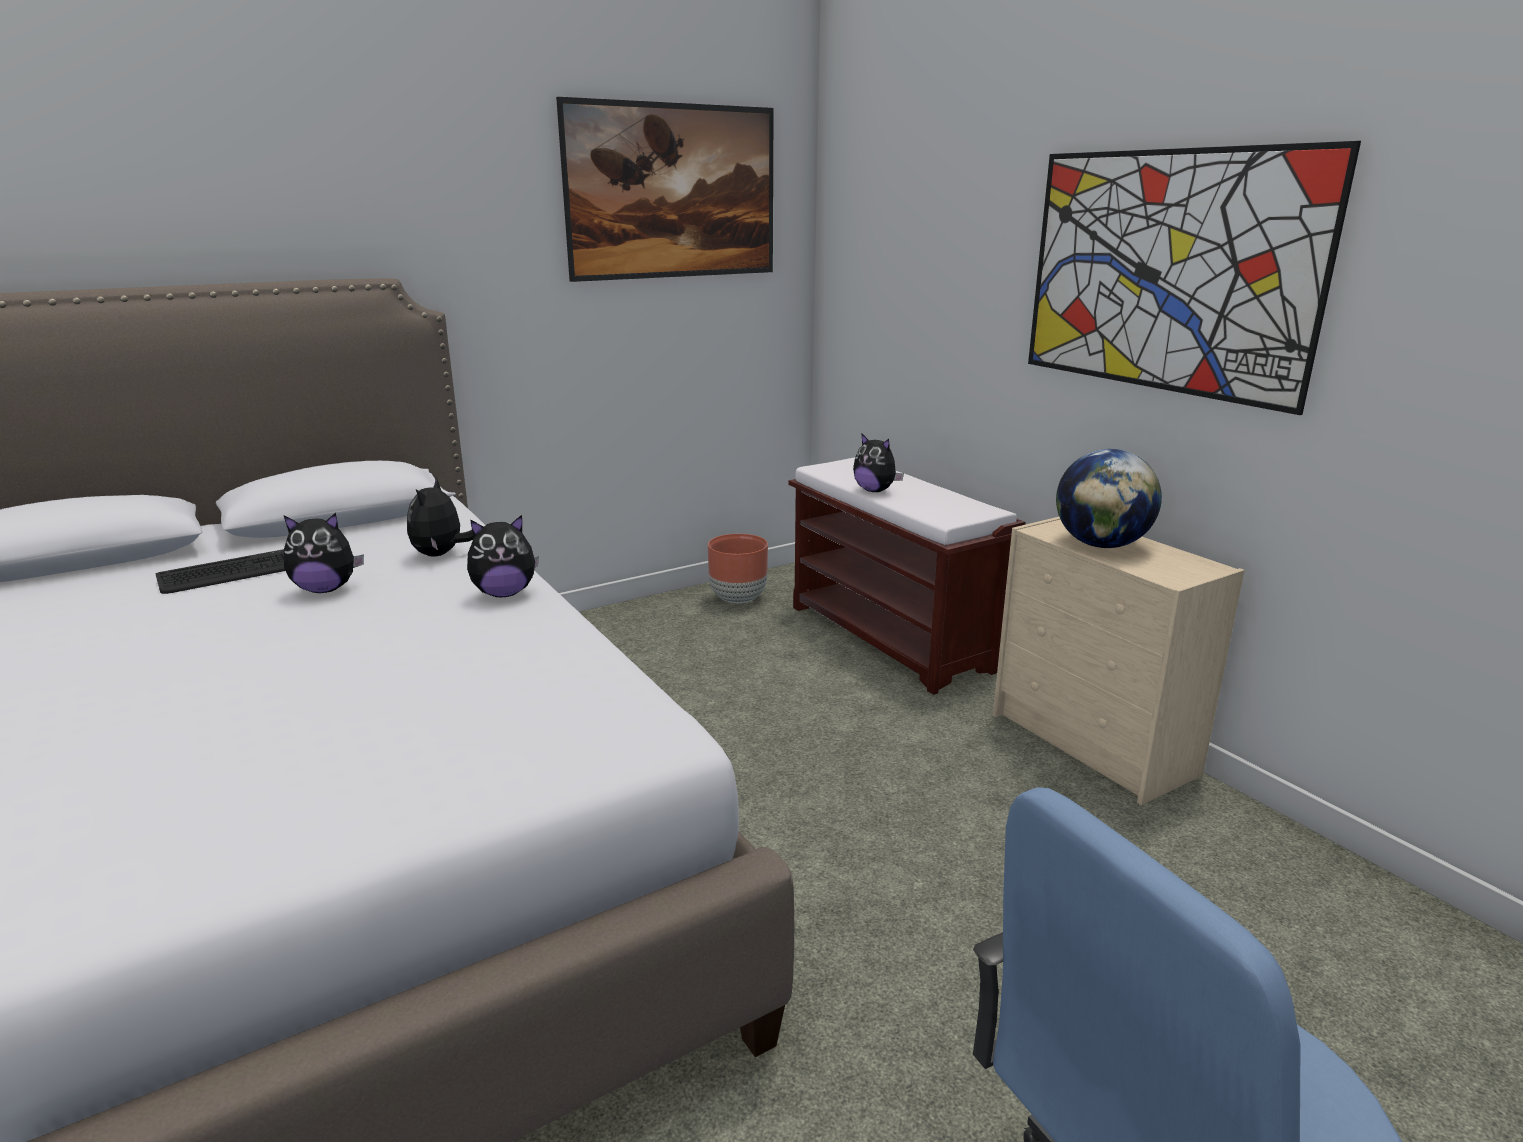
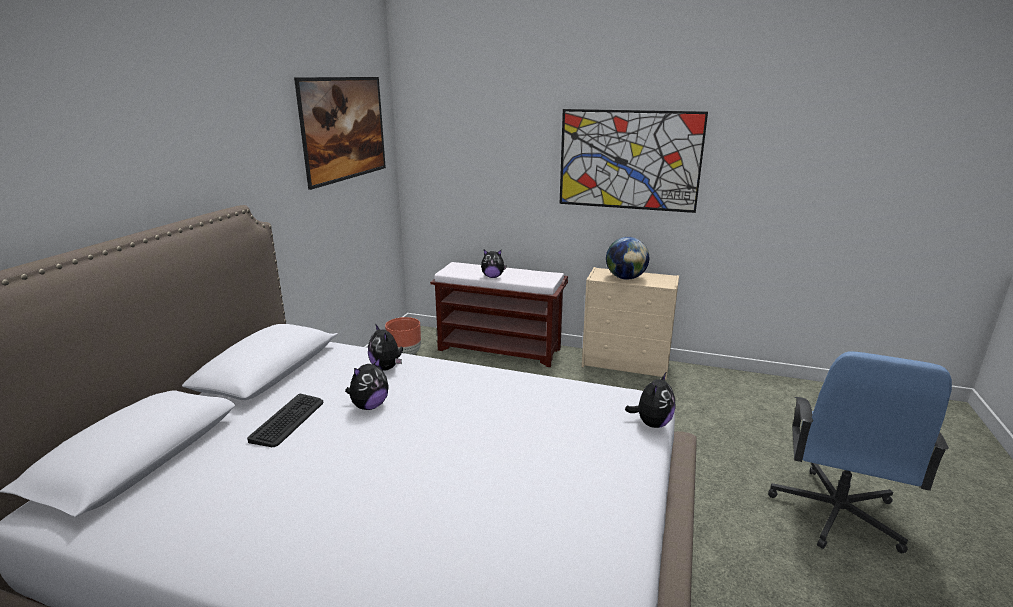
camera: 40 degrees left, 0 degrees up
plush toy [467,515,539,597] -> plush toy moved to [625,373,675,428]

